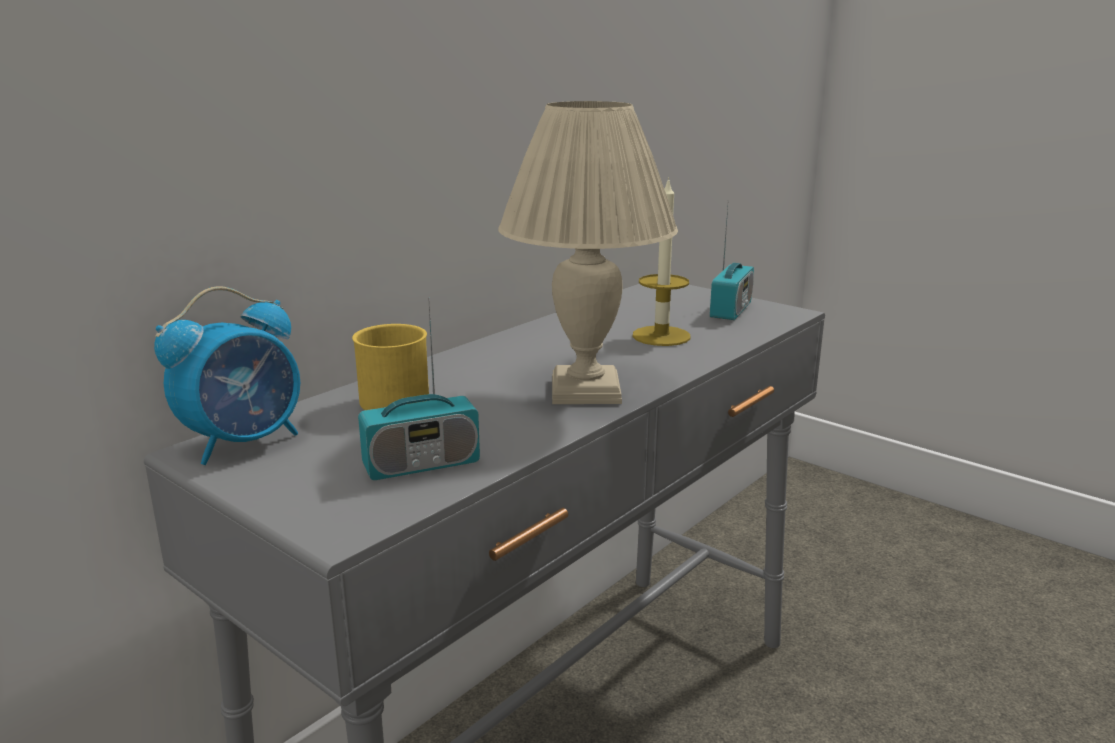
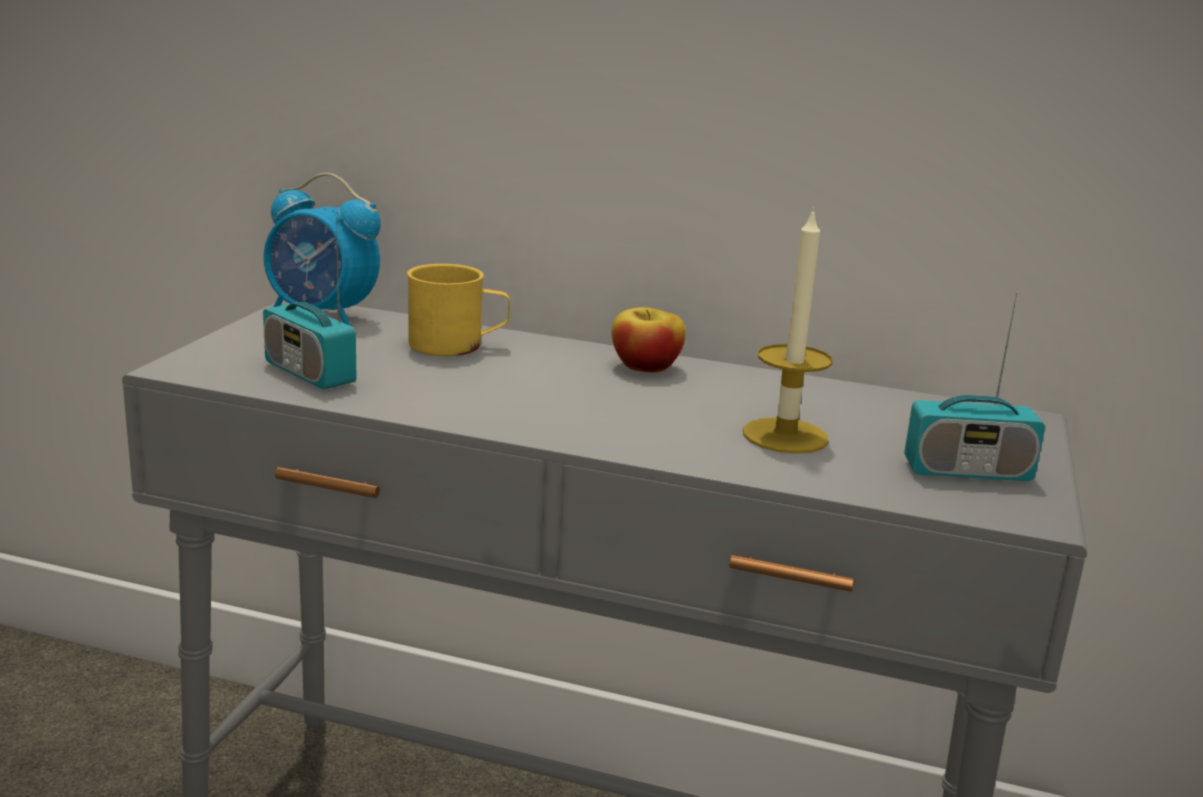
camera: 65 degrees right, 0 degrees up
beige table lamp [498,101,678,404] -> none
none -> apple [612,307,686,373]

